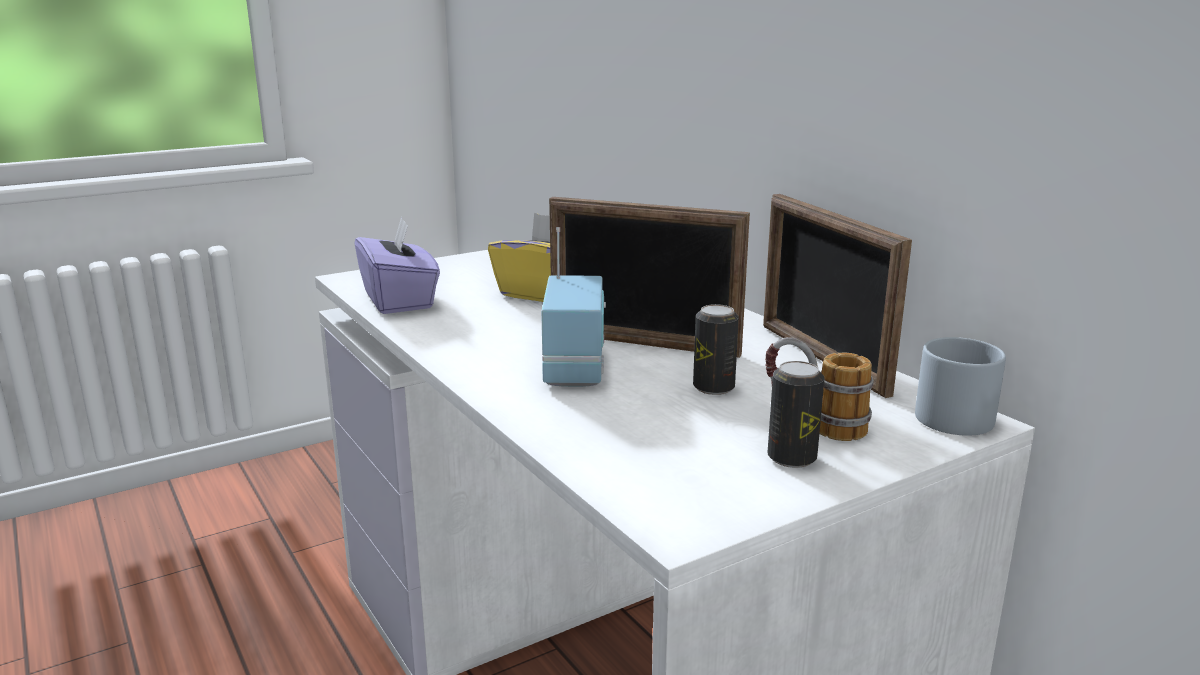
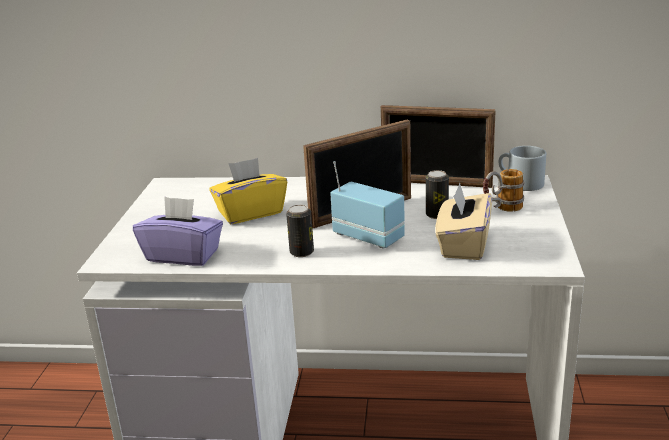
camera: 50 degrees left, 5 degrees up
can [767,361,824,468] -> can moved to [286,205,314,257]
none -> beige tissue box [436,183,492,260]

